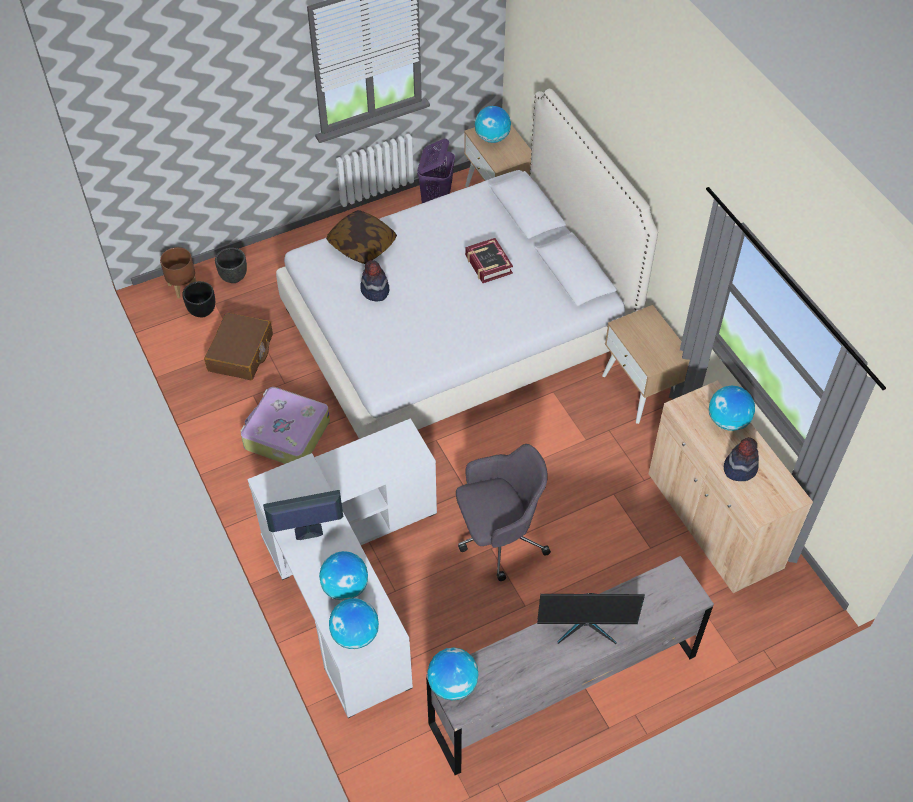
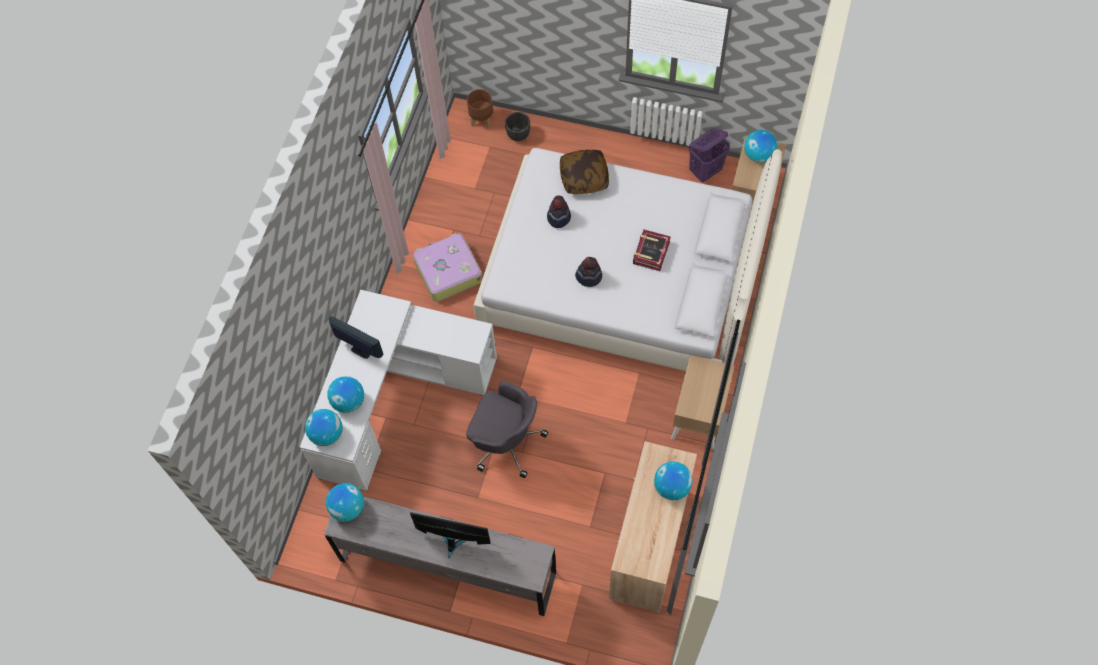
camera: 45 degrees right, 10 degrees up
black planter [182,281,215,318] -> none
brown suitcase [204,312,273,380] -> none
monitor [537,593,645,644] -> monitor turned 150 degrees clockwise [410,512,491,558]
hat [724,437,759,481] -> hat moved to [575,257,602,287]

